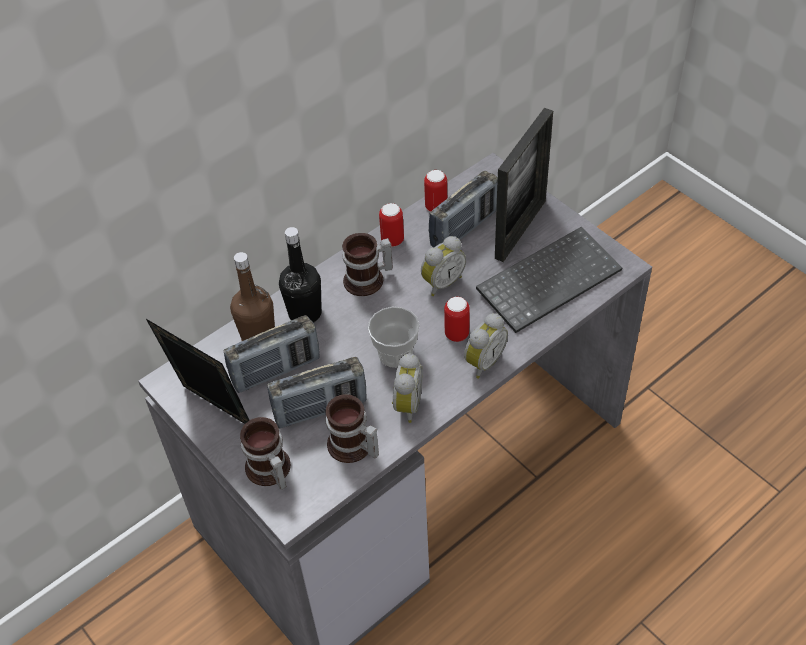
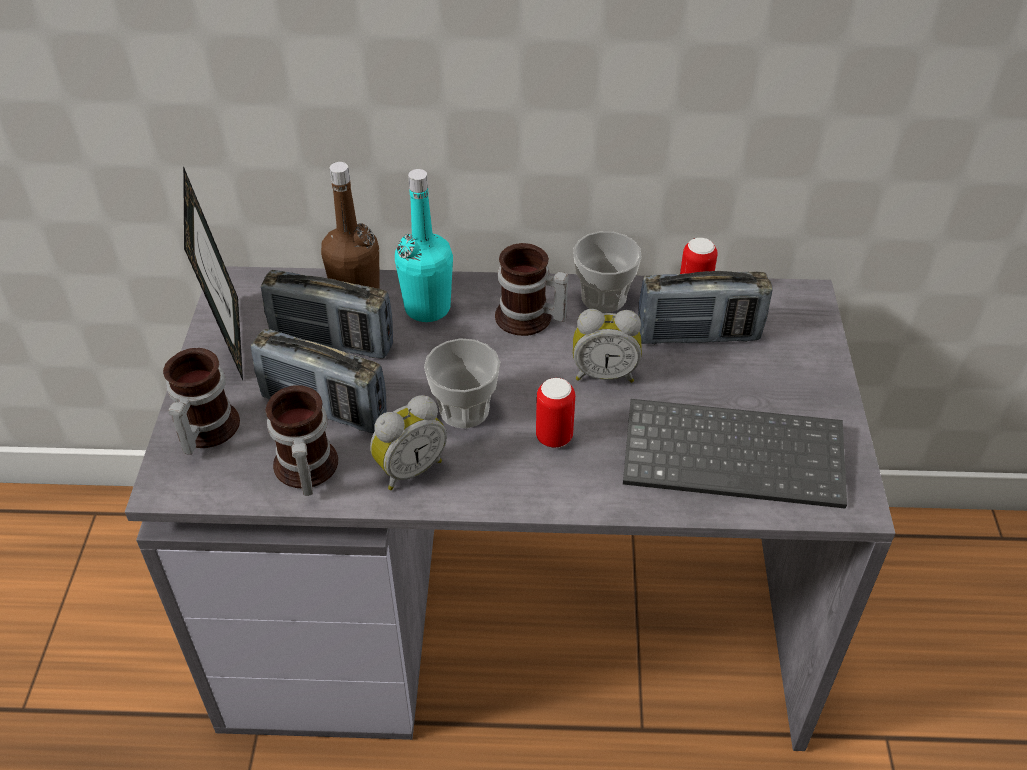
camera: 40 degrees right, 5 degrees down
black bottle [279,227,322,323] -> turquoise bottle [395,169,453,322]
can [379,203,404,247] -> cup [573,231,642,312]
alarm clock [464,313,508,379] -> none
picture frame [495,108,553,262] -> none

